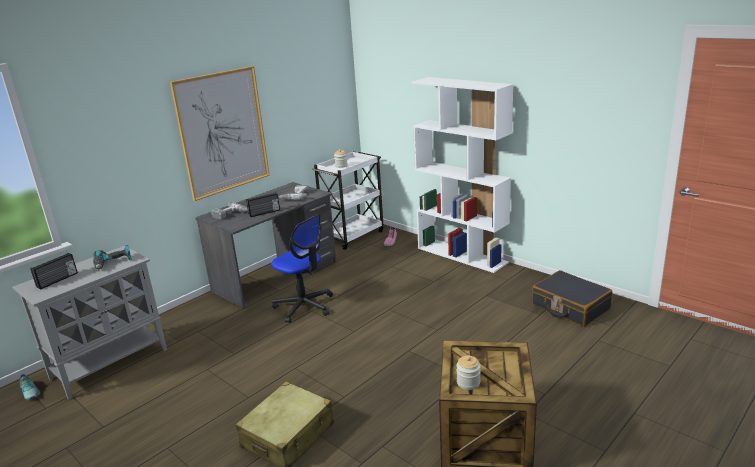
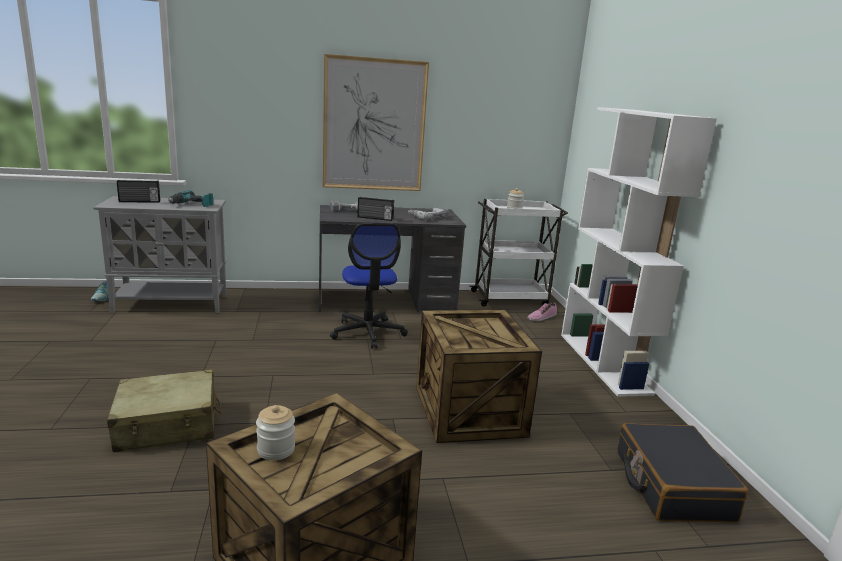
camera: 35 degrees right, 5 degrees down
none -> crate [416,310,542,443]

